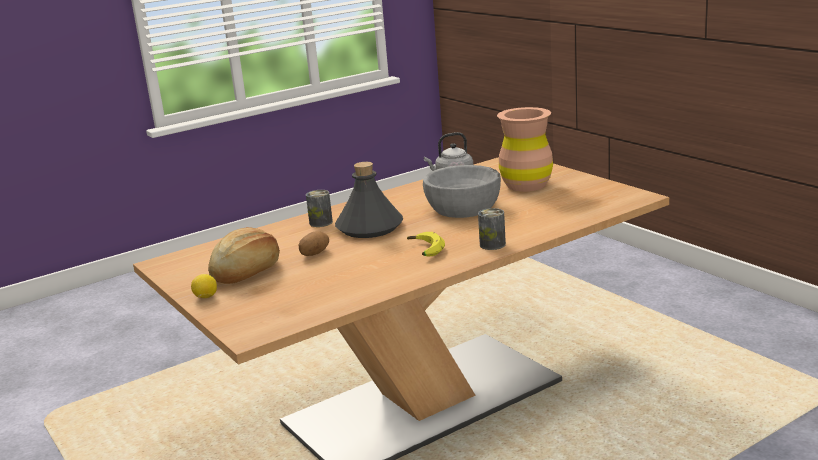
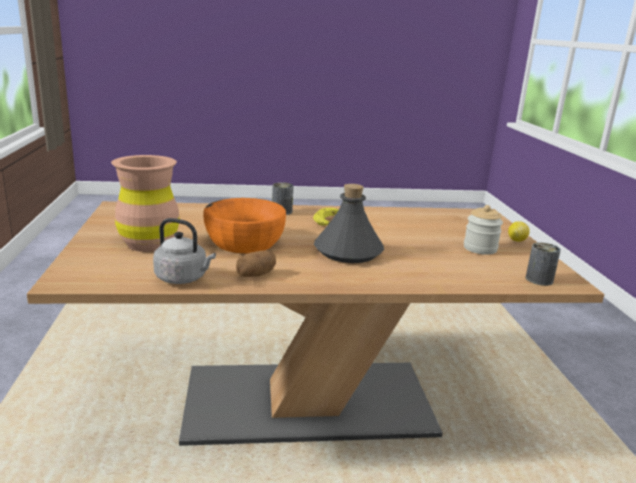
camera: 155 degrees left, 0 degrees up
bread [208,227,280,284] -> jar [464,205,503,255]
potato [298,231,329,256] -> potato moved to [236,250,276,277]
can [306,190,333,227] -> can moved to [526,243,561,286]
grey bowl [423,165,501,218] -> orange bowl [203,198,286,253]

